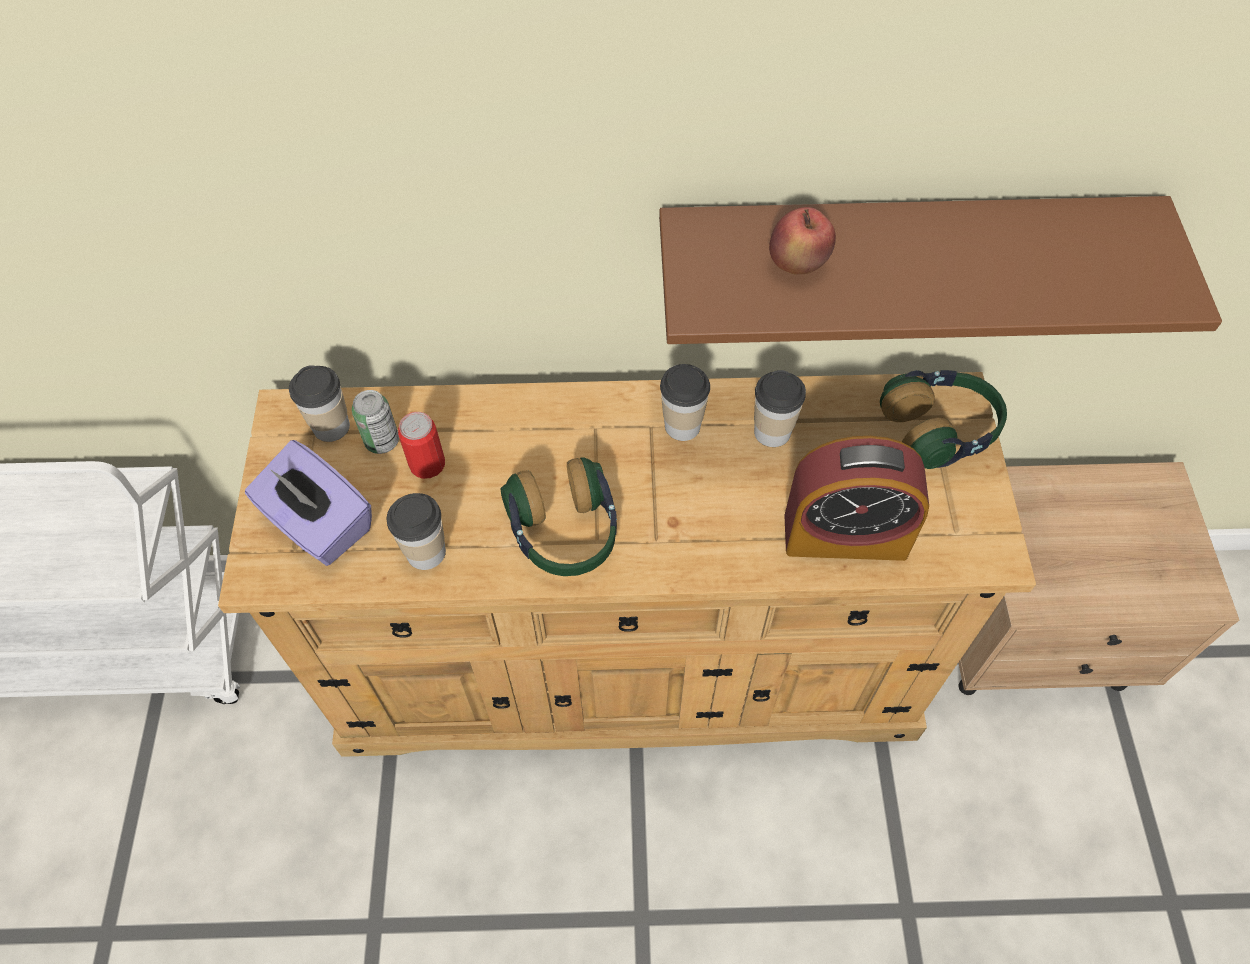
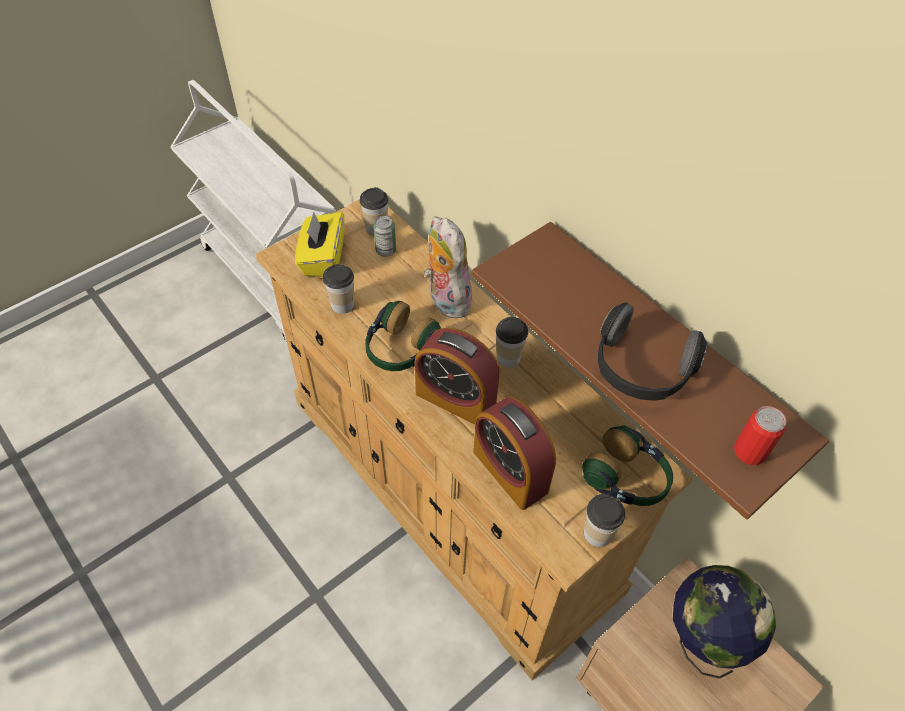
camera: 50 degrees right, 5 degrees down
purple tissue box [245,440,372,566] -> yellow tissue box [295,211,344,277]
can [398,412,445,479] -> can moved to [734,406,786,465]
cup [754,370,806,447] -> cup moved to [584,494,625,547]
apple [769,207,836,274] -> none
none -> alarm clock [415,328,500,425]
none -> plush toy [424,216,472,318]
none -> headphones [598,302,707,401]
none -> globe [673,565,776,679]

